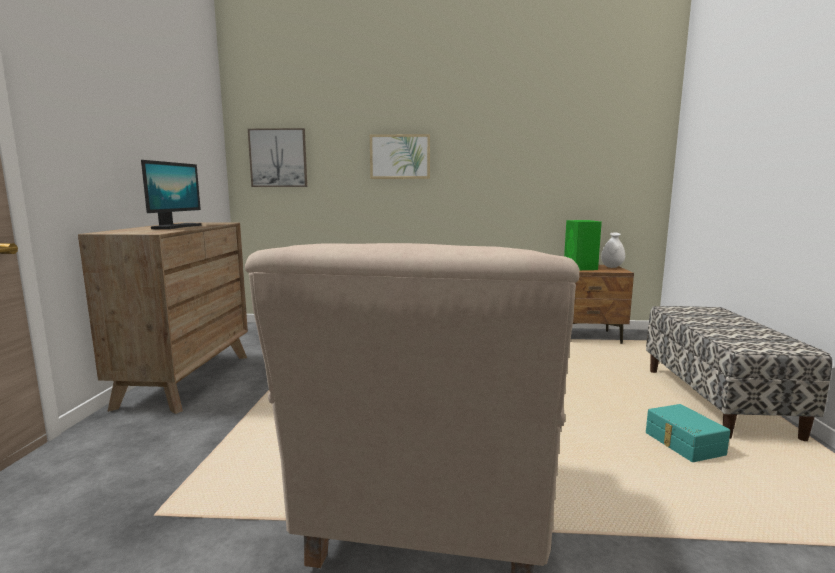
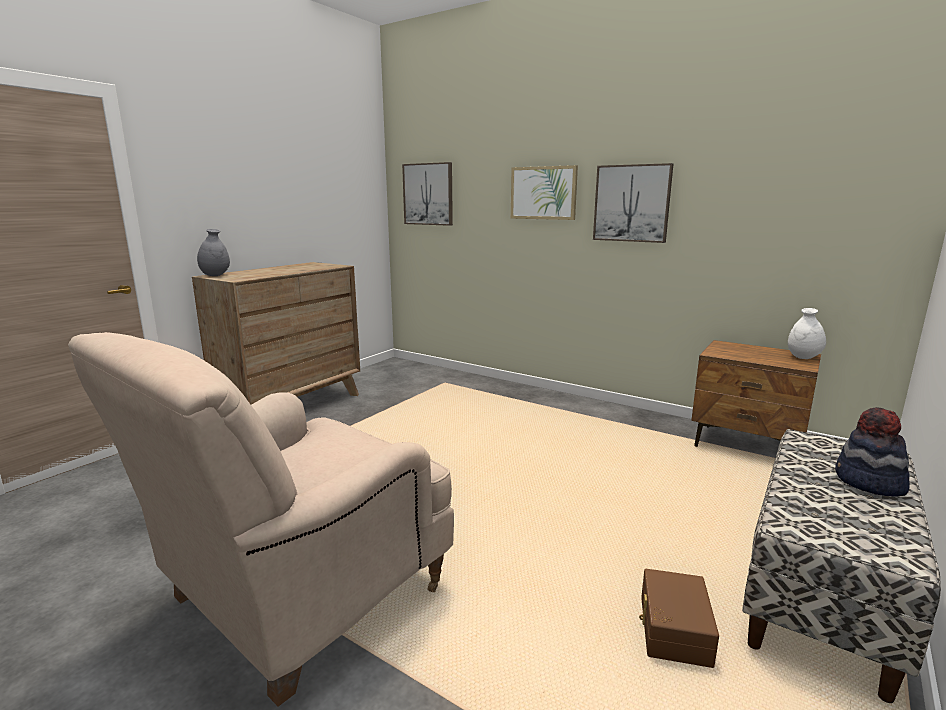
camera: 30 degrees right, 5 degrees up
monitor [141,160,201,229] -> none
green speaker [564,220,602,270] -> none
turquoise storage box [646,404,730,462] -> brown storage box [639,569,719,668]
none -> grey vase [197,229,230,276]
none -> picture [593,163,673,243]
none -> hat [835,407,910,496]

